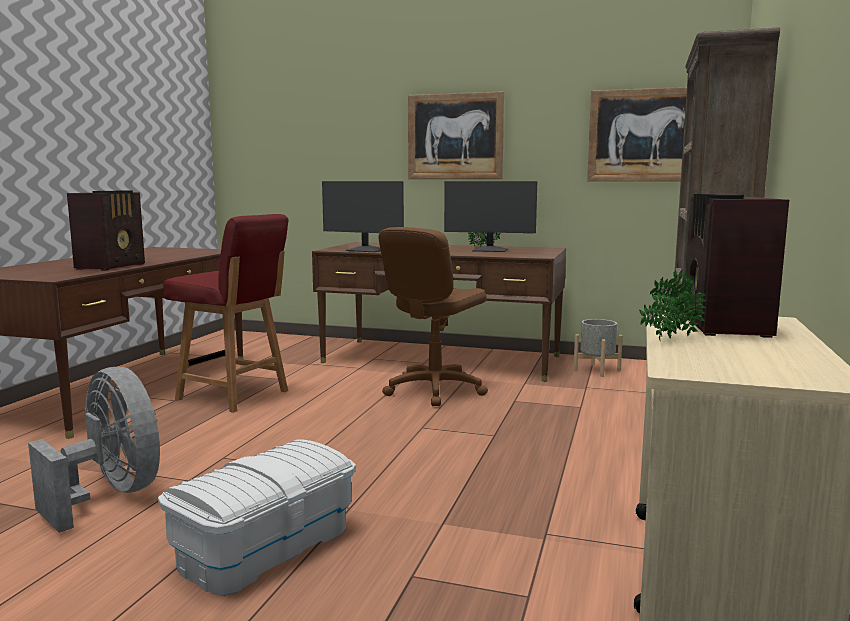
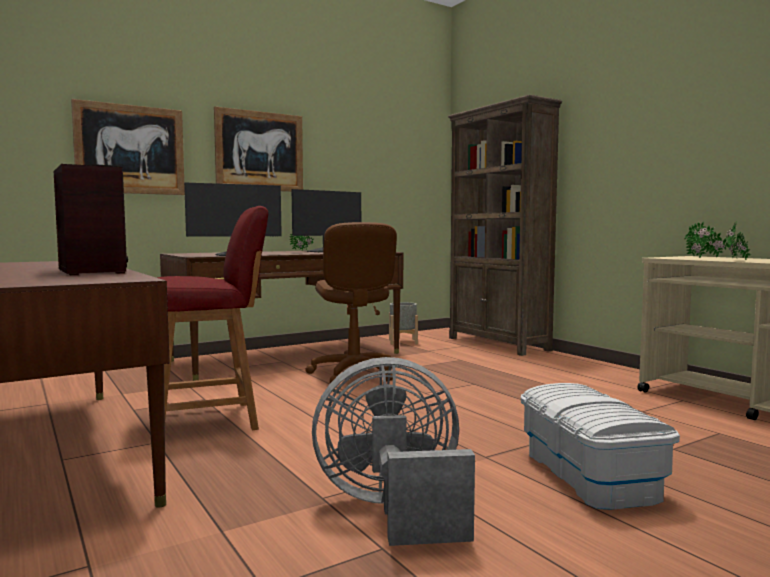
camera: 50 degrees left, 5 degrees down
picture [587,87,687,182] -> picture moved to [71,99,185,195]
radio [684,194,789,338] -> potted plant [685,222,729,258]

